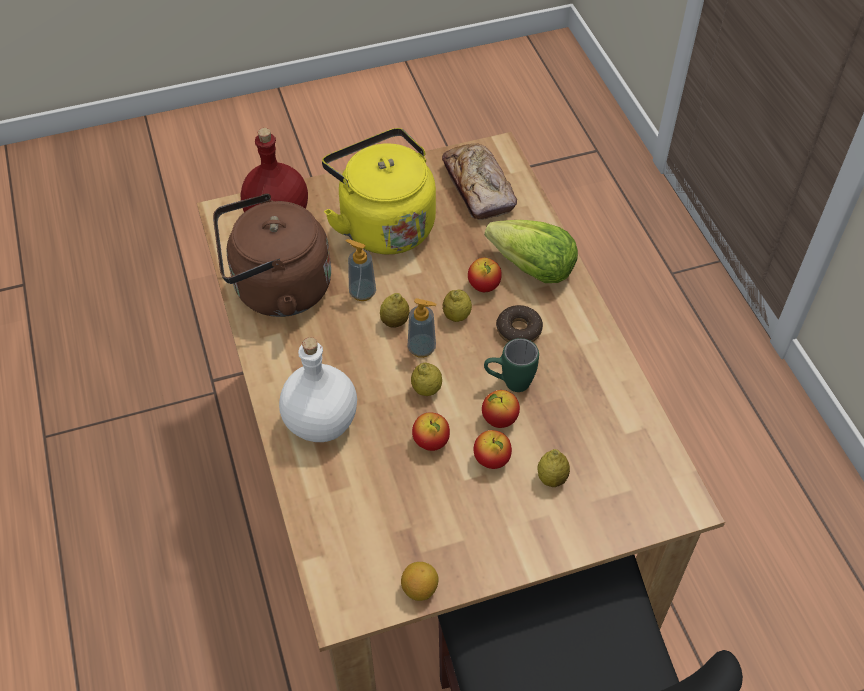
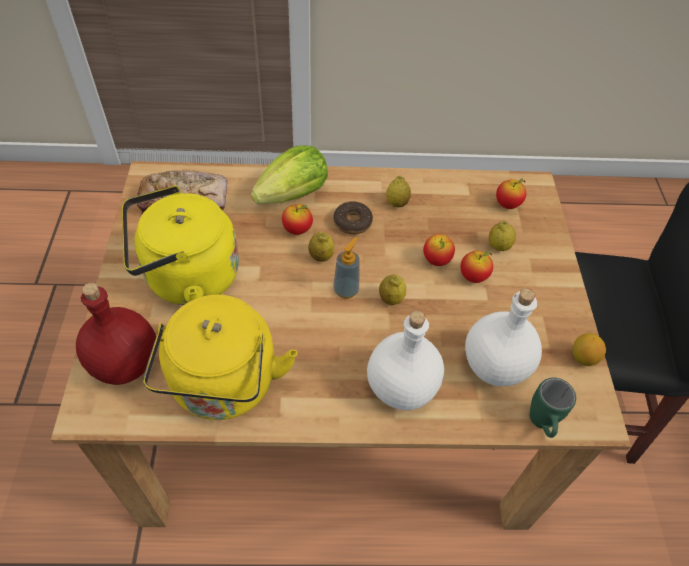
camera: 75 degrees left, 0 degrees up
brown kettle [213,193,331,317] -> yellow kettle [143,295,297,420]
soap dispenser [346,239,376,301] -> none
lemon [380,293,410,327] -> lemon moved to [386,176,411,207]
apple [412,412,450,451] -> apple moved to [496,178,526,209]
green mug [484,338,539,392] -> green mug moved to [530,378,576,438]
none -> white bottle [465,288,542,386]

